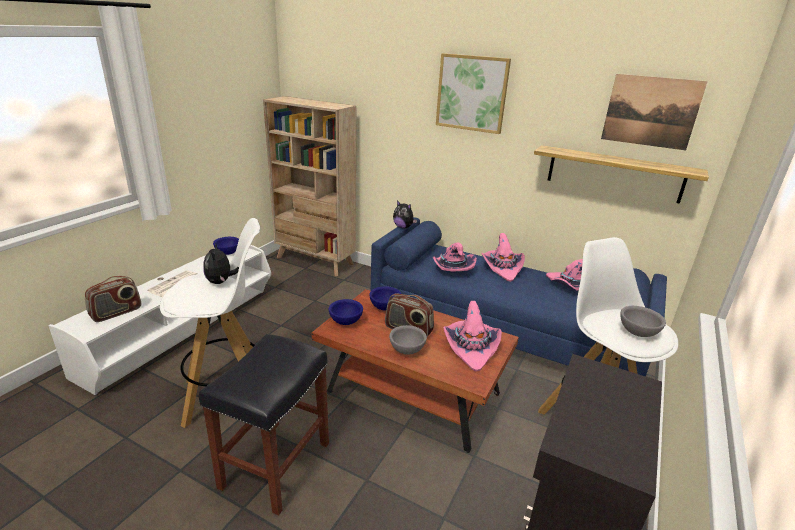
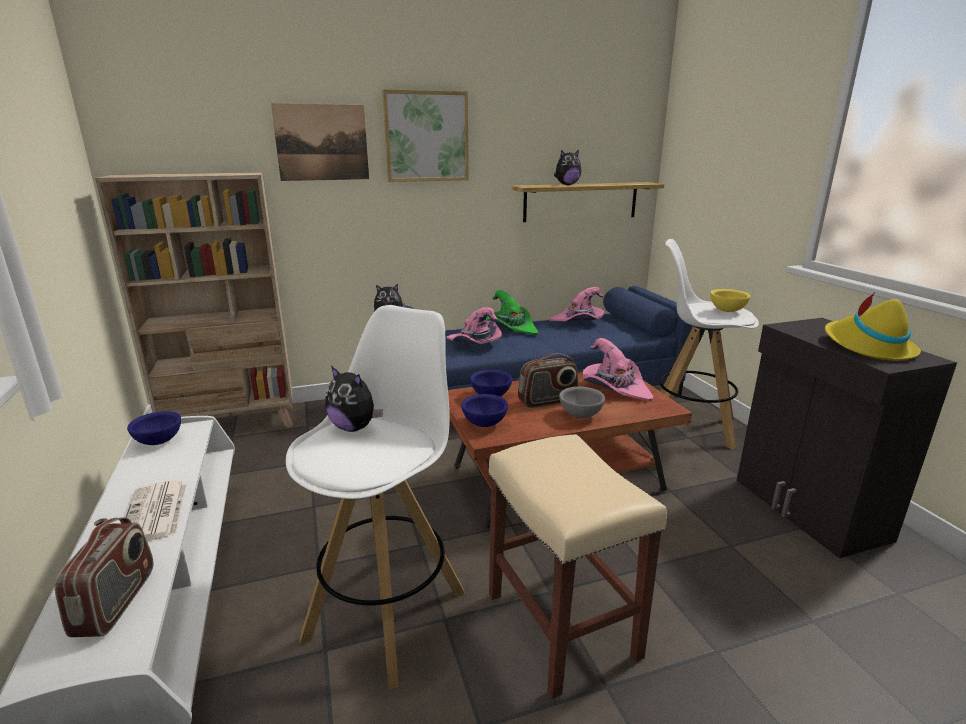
camera: 45 degrees left, 5 degrees down
black stool [199,334,329,516] -> beige stool [489,434,667,699]
pink hat [481,233,525,282] -> green hat [487,290,538,335]
picture [601,74,708,151] -> picture moved to [271,104,369,181]
grey bowl [620,306,666,337] -> yellow bowl [710,289,751,312]
none -> plush toy [554,150,581,185]
none -> yellow hat [825,292,921,361]

